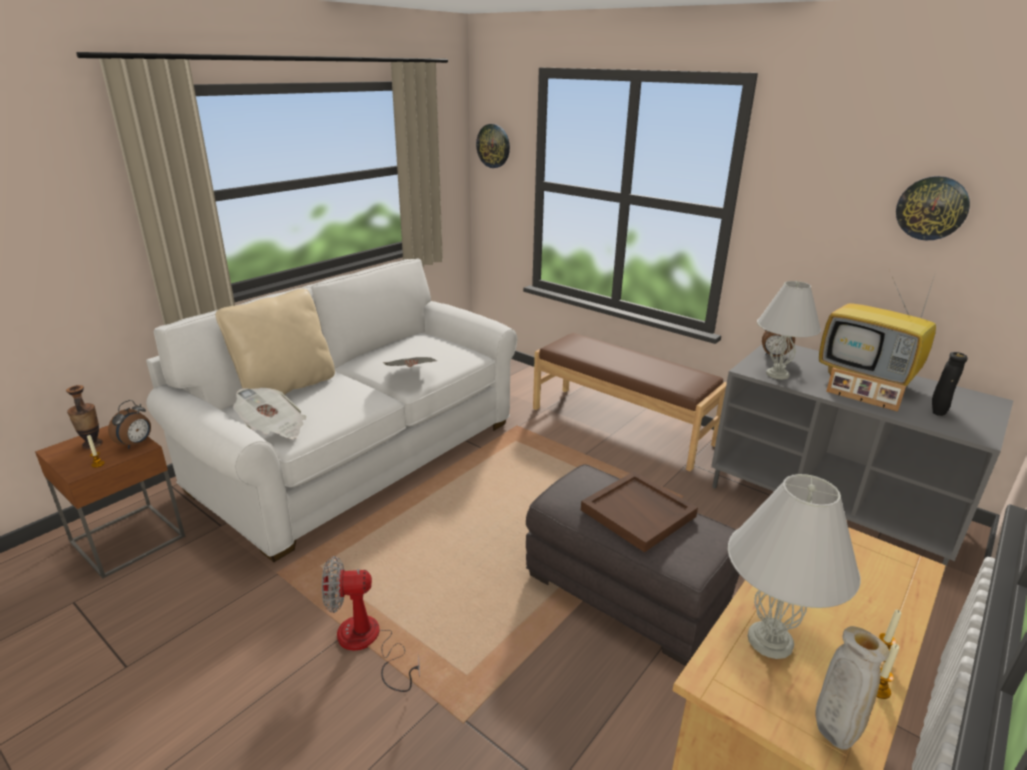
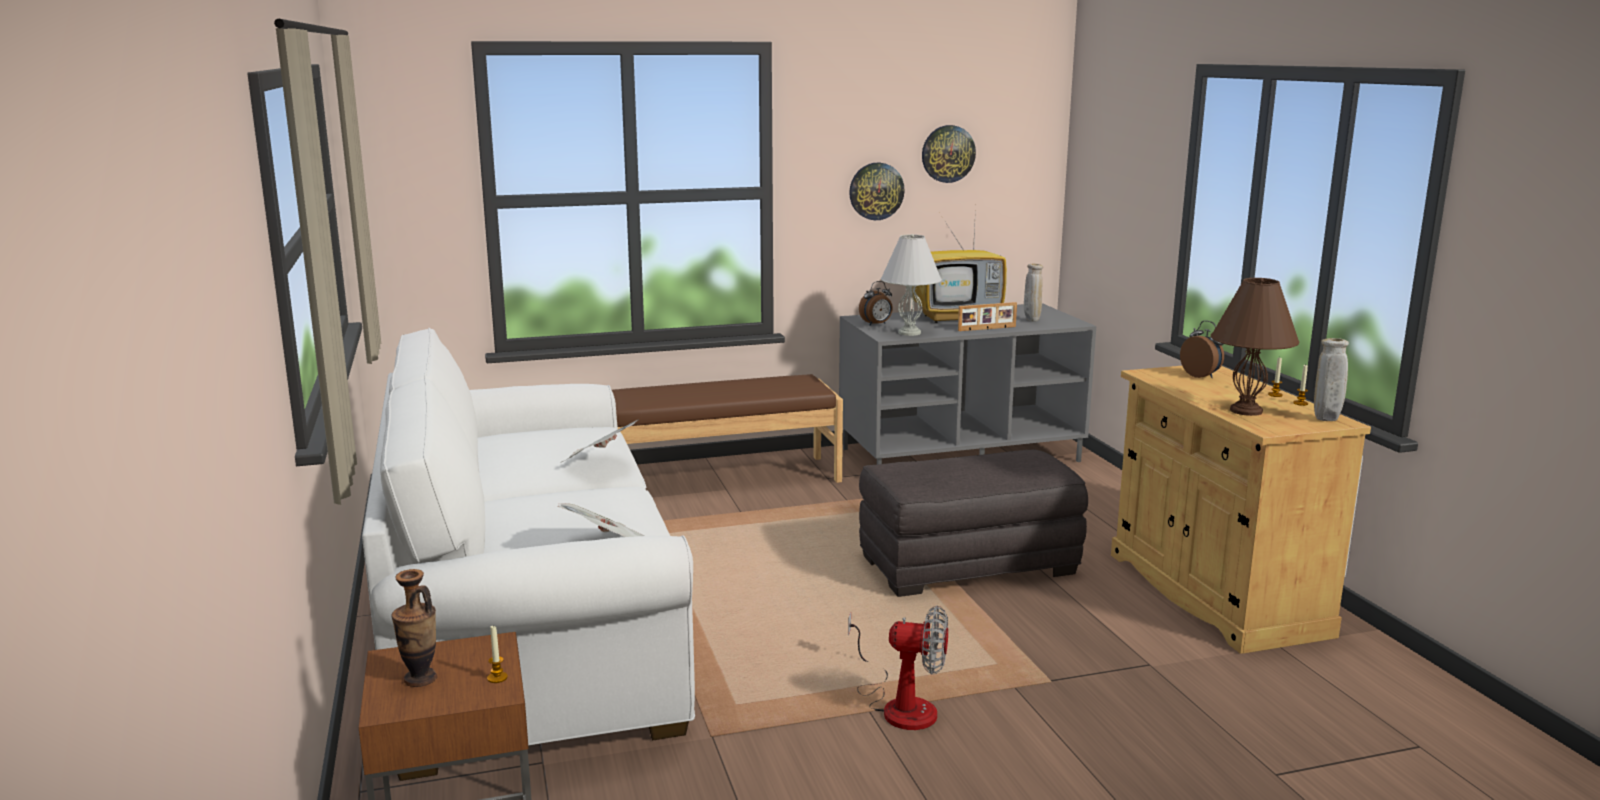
camera: 55 degrees left, 10 degrees down
alarm clock [108,400,151,449] -> alarm clock moved to [1180,320,1224,378]
beige pillow [216,289,335,395] -> none
fan [322,556,420,692] -> fan turned 105 degrees counterclockwise [848,606,948,730]
wall clock [476,124,510,168] -> wall clock moved to [849,163,905,220]
brown tray [581,472,698,552] -> none
white table lamp [728,474,861,659] -> brown table lamp [1211,278,1299,416]
black vase [932,352,968,416] -> beige vase [1024,263,1043,322]

